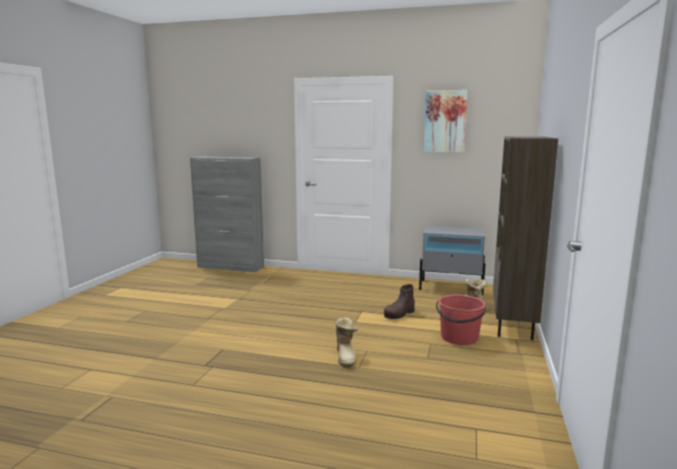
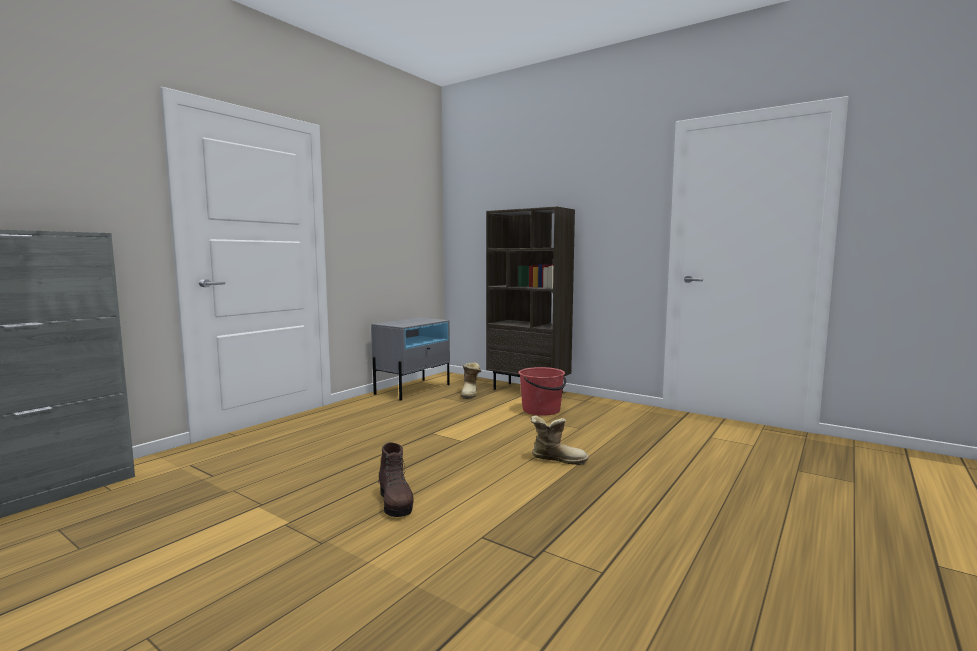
camera: 70 degrees left, 5 degrees down
brown boot [384,284,415,319] -> brown boot moved to [378,442,414,517]
picture [424,90,467,153] -> none

